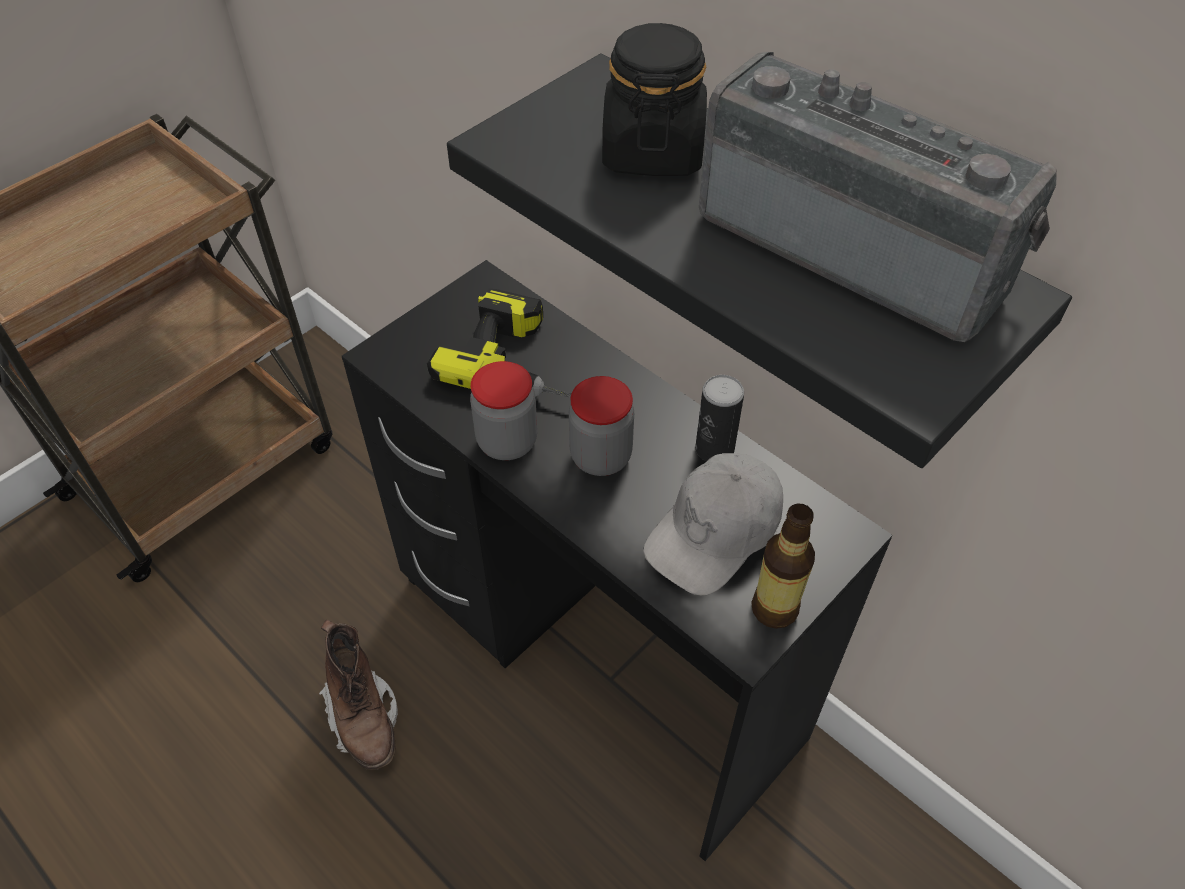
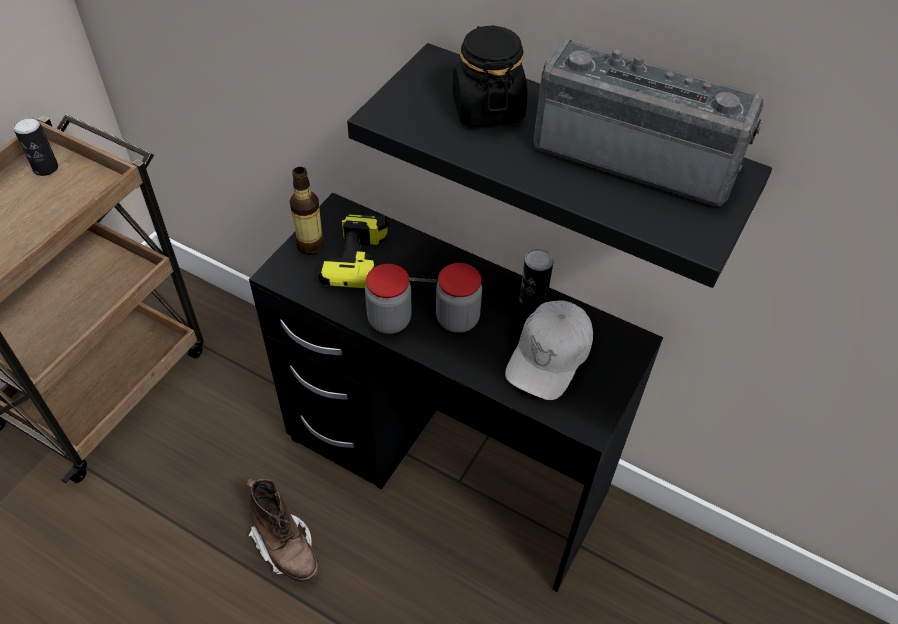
camera: 15 degrees left, 0 degrees up
bottle [751,504,815,629] -> bottle moved to [289,167,324,255]
none -> can [13,117,58,176]

